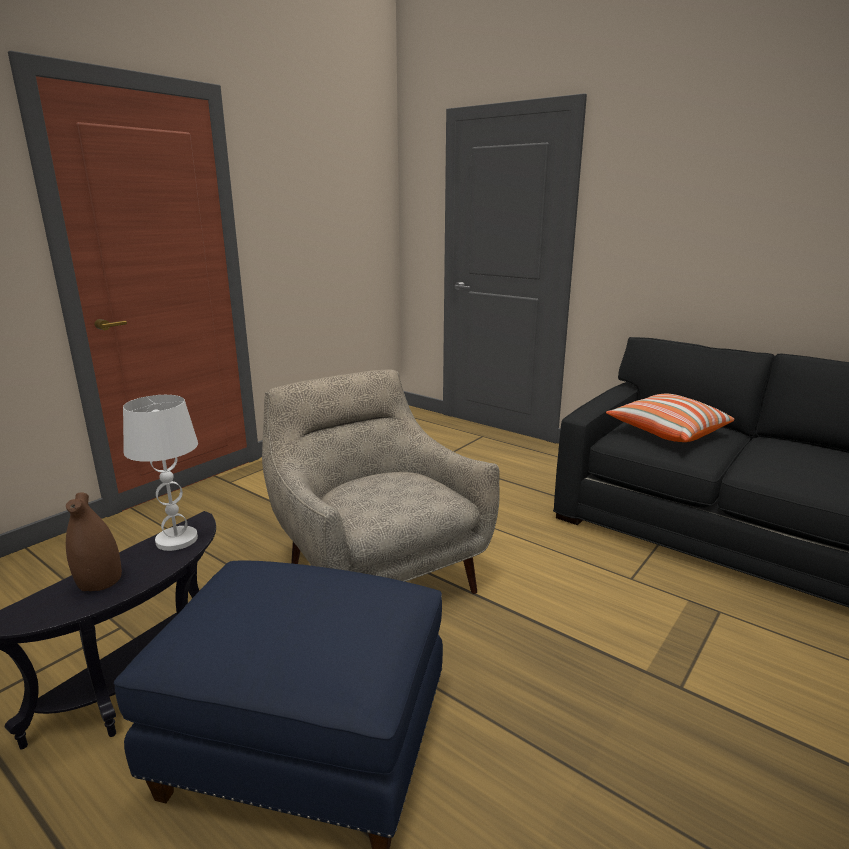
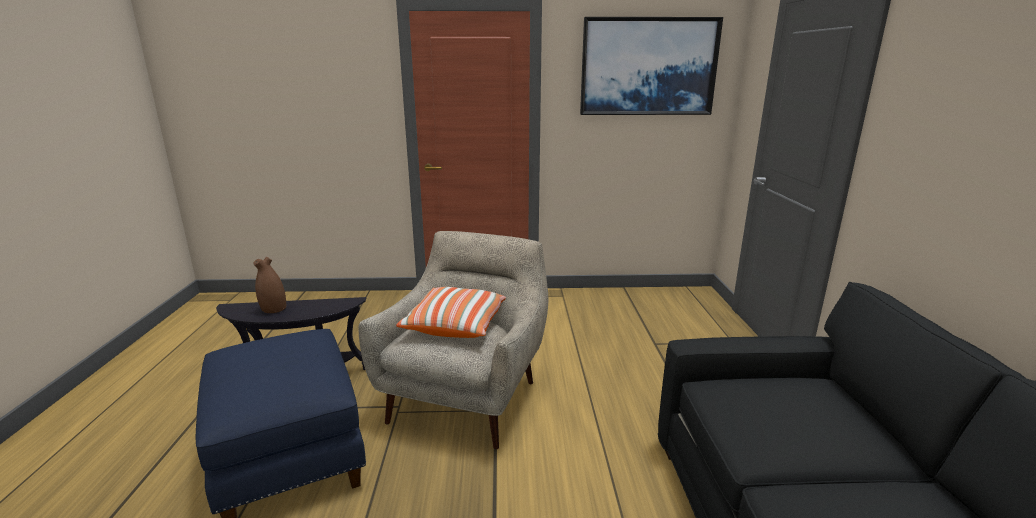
camera: 50 degrees right, 0 degrees up
white table lamp [123,395,198,551] -> none
pillow [606,394,734,442] -> pillow moved to [396,287,506,338]
none -> picture [580,17,723,115]

